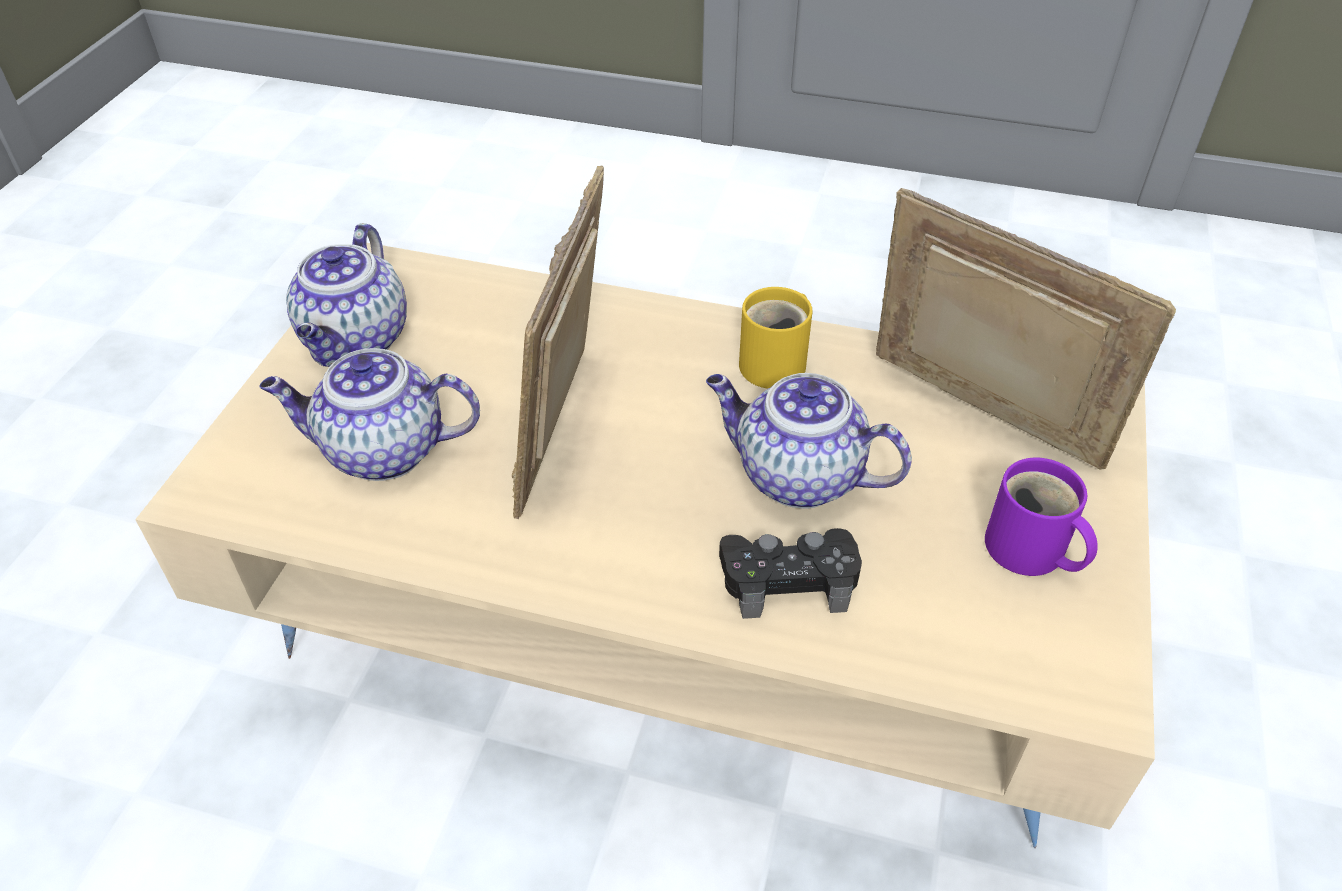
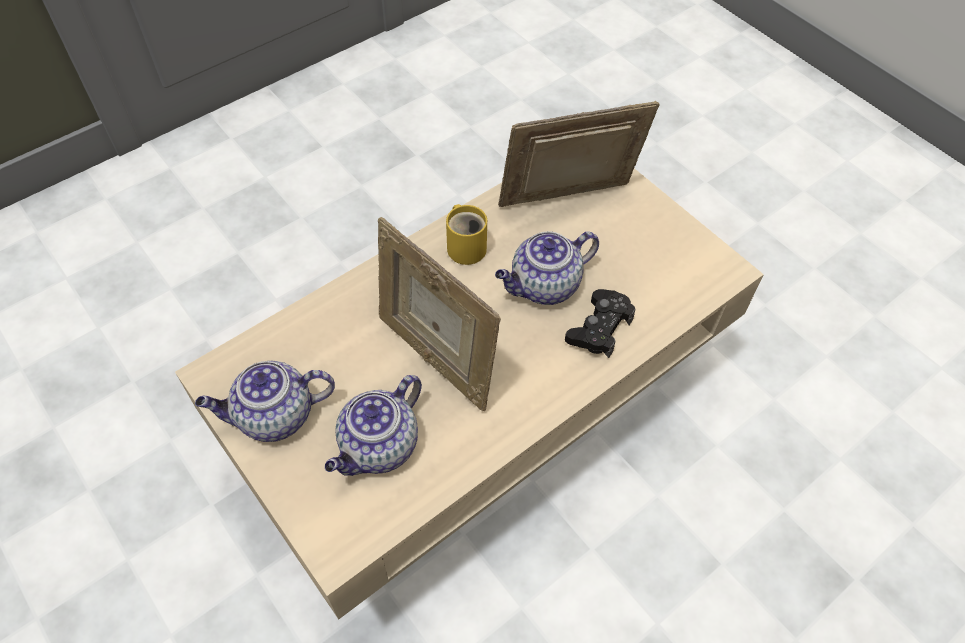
camera: 55 degrees left, 10 degrees up
teapot [286,223,407,367] -> teapot turned 120 degrees clockwise [195,361,335,442]
purple mug [985,458,1098,576] -> none

